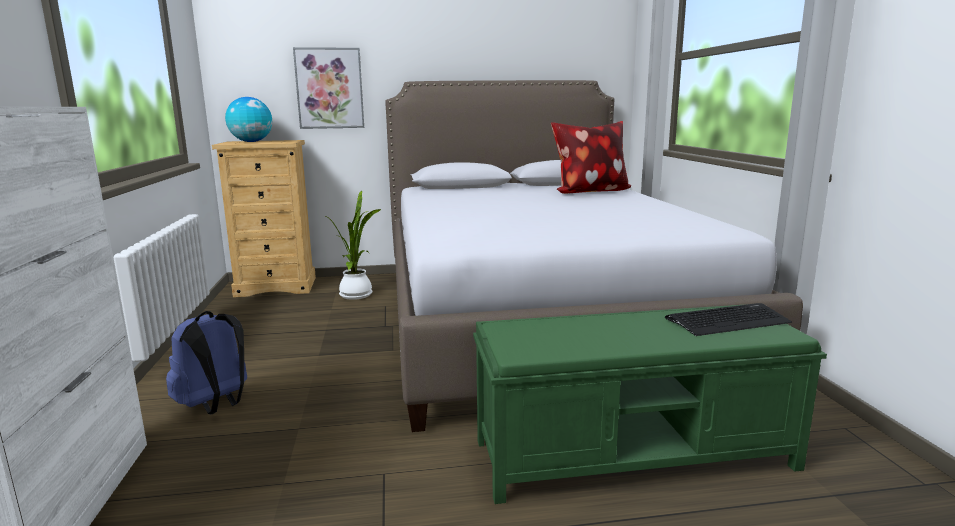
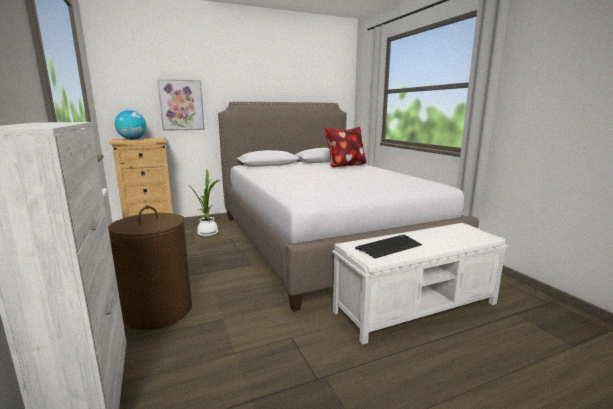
camera: 15 degrees left, 0 degrees up
blue backpack [166,311,247,414] -> brown laundry basket [108,206,192,330]
green bench [473,304,827,504] -> white bench [332,223,509,344]
keyboard [665,303,792,336] -> keyboard moved to [355,235,422,259]

